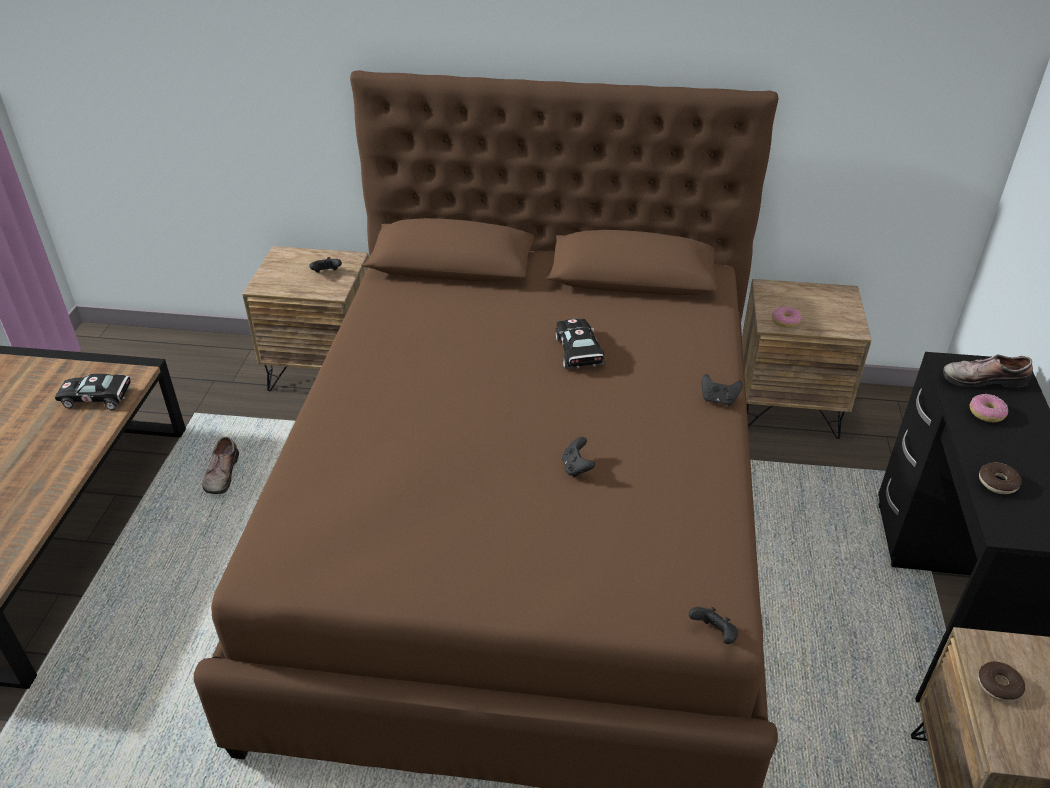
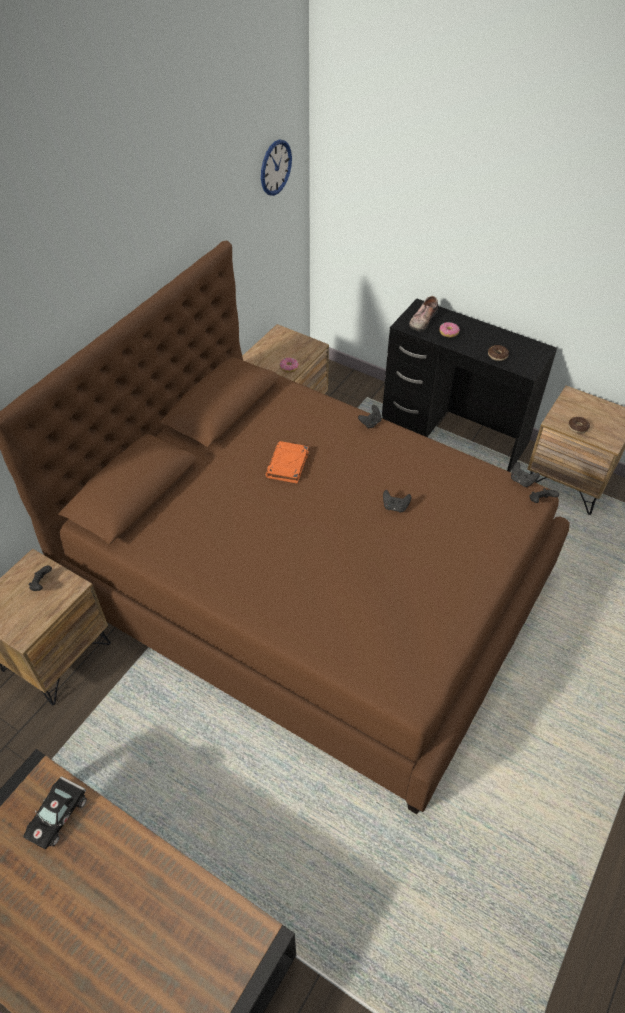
camera: 65 degrees left, 10 degrees up
shoe [203,437,239,494] -> none
black toy car [555,319,604,369] -> orange book [265,441,309,483]
none -> wall clock [261,139,292,196]
none -> black game controller [511,462,540,487]

